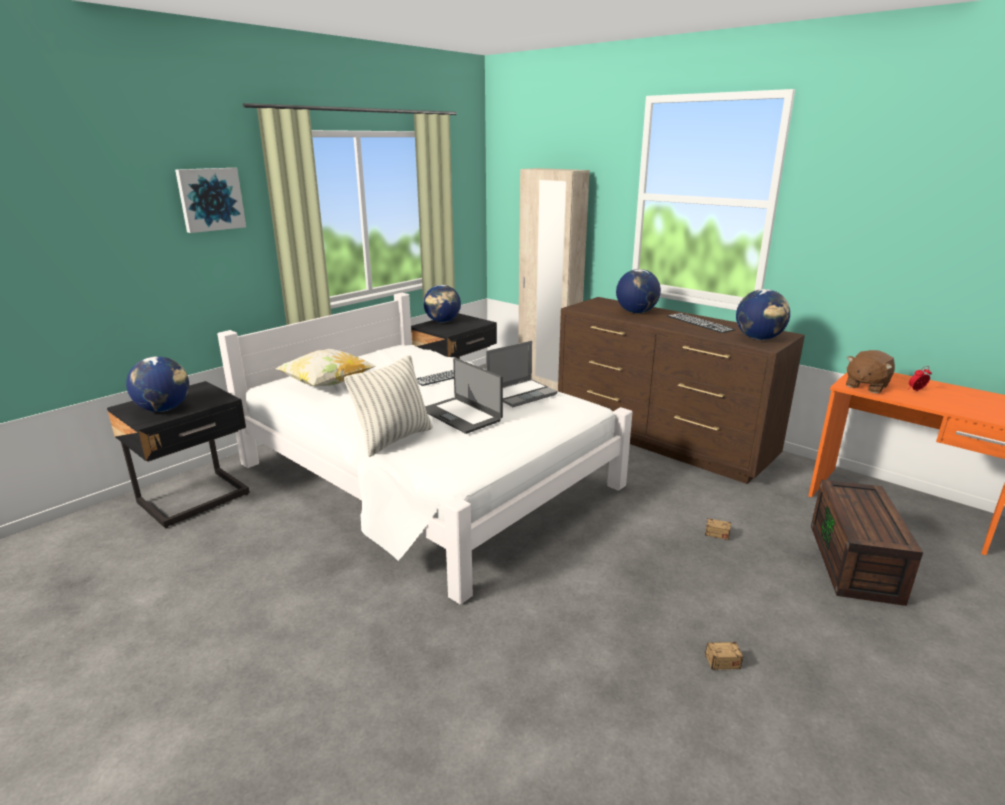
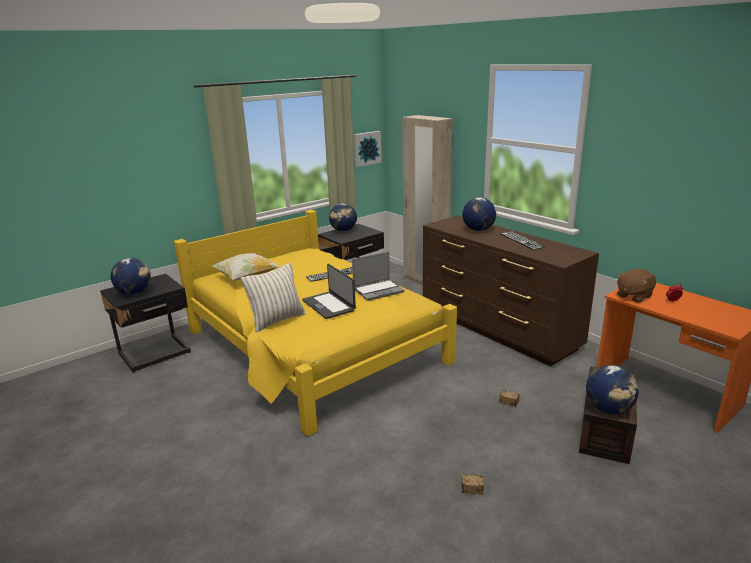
camera: 10 degrees right, 0 degrees up
picture [175,168,246,233] -> picture moved to [354,131,382,167]
white bed [217,293,632,605] -> yellow bed [174,210,457,436]
globe [736,289,790,340] -> globe moved to [586,365,639,414]

